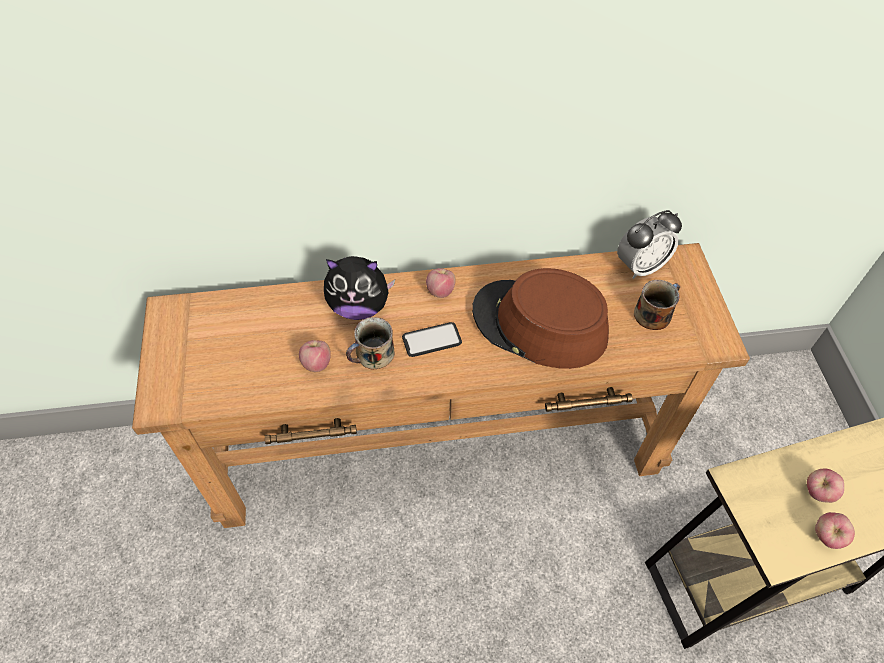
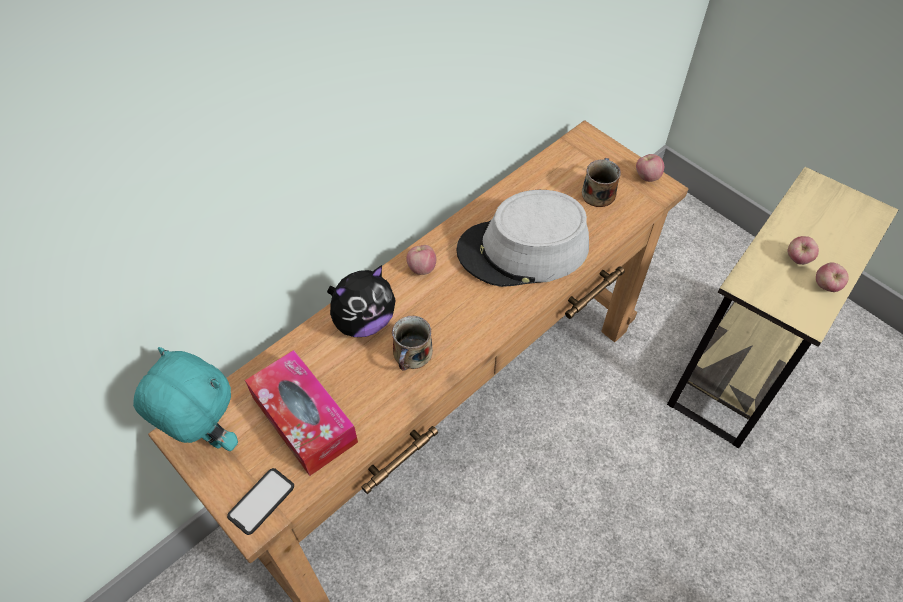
camera: 35 degrees left, 0 degrees up
apple [299,340,331,372] -> apple moved to [636,154,664,182]
phone [402,322,462,357] -> phone moved to [227,468,294,535]
brown hat [472,268,609,369] -> grey hat [456,190,589,287]
alarm clock [617,210,682,279] -> none
none -> turquoise plush toy [133,347,238,451]
none -> tissue box [245,350,358,476]

